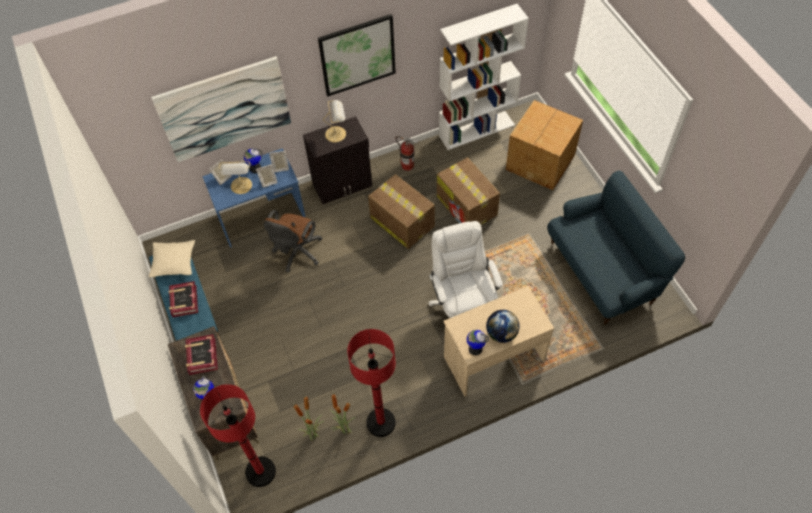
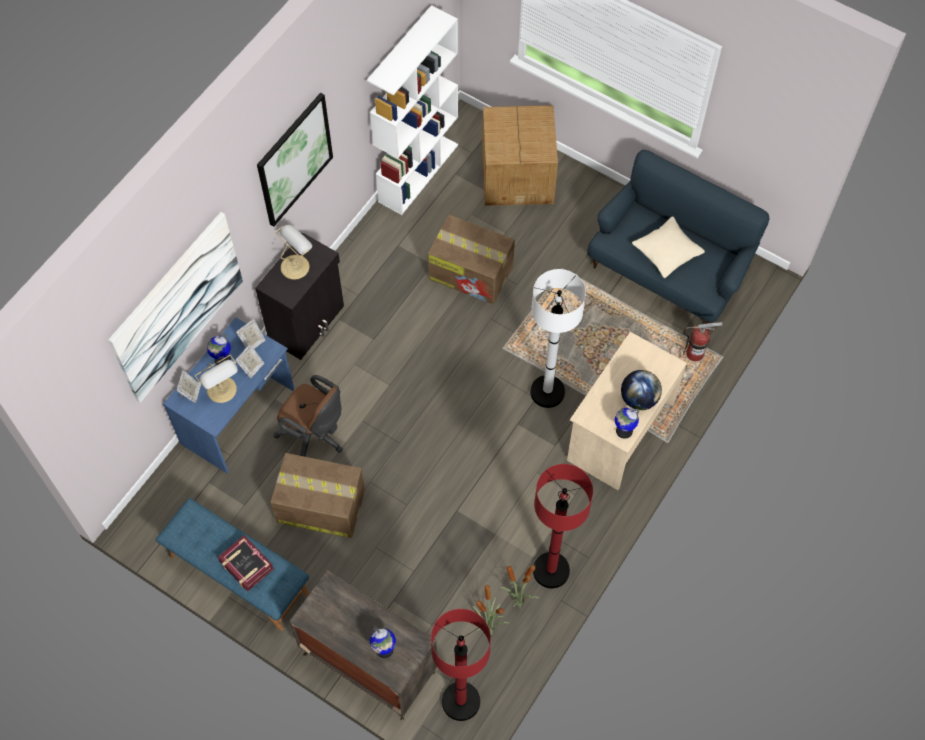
camera: 35 degrees left, 5 degrees up
beige pillow [149,240,195,277] -> beige pillow moved to [632,216,705,278]
book [185,334,218,375] -> none
brown office chair [264,210,323,273] -> brown office chair turned 45 degrees counterclockwise [274,375,343,457]
cardboard box [368,174,435,249] -> cardboard box moved to [270,453,365,538]
fire extinguisher [396,136,418,171] -> fire extinguisher moved to [683,322,722,361]
white office chair [428,221,503,318] -> white floor lamp [530,269,586,408]

